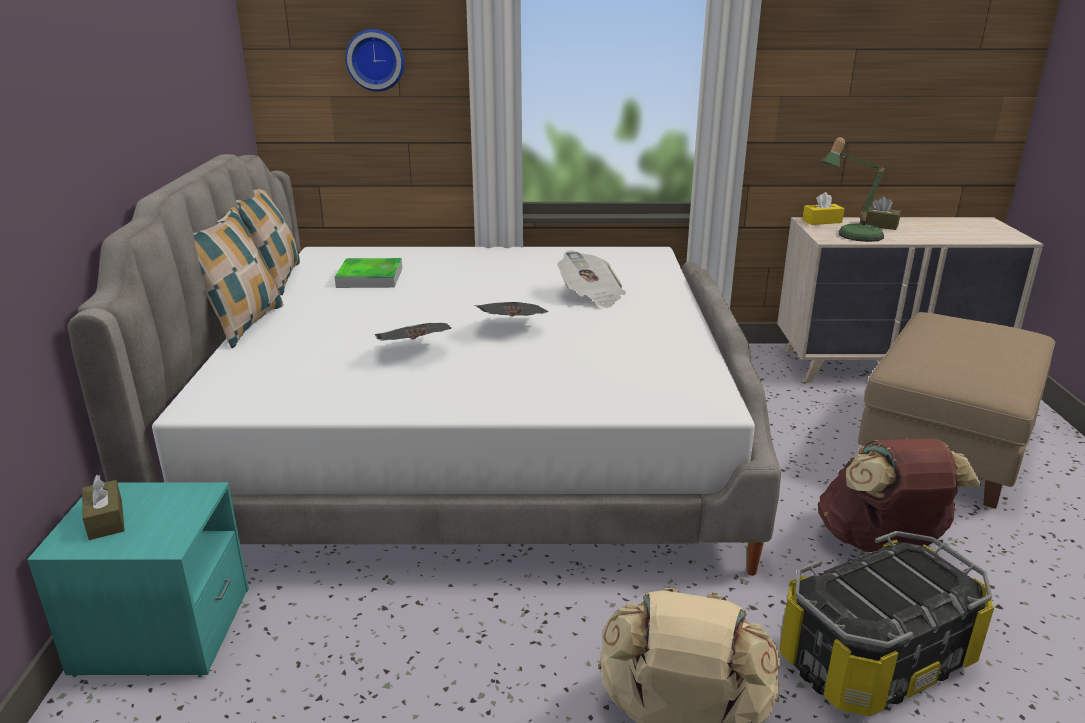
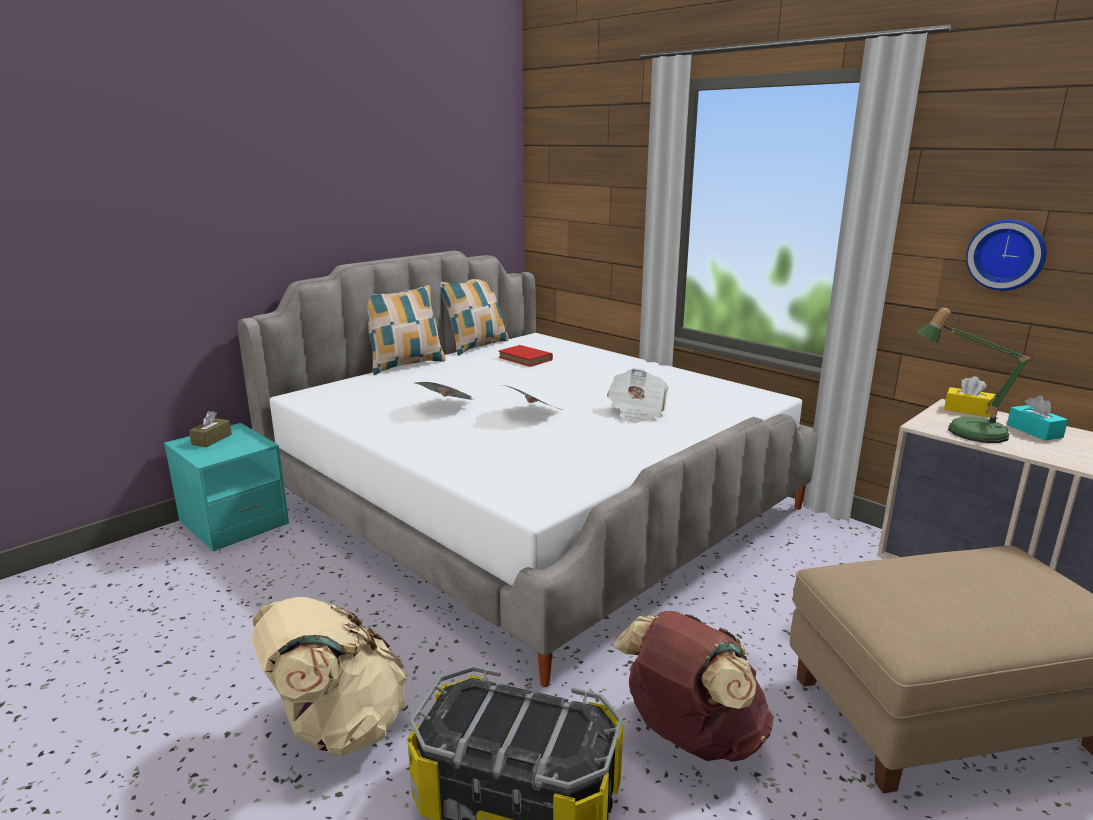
camera: 45 degrees right, 5 degrees down
tray [335,258,402,288] -> red book [498,345,553,367]
wall clock [345,29,405,92] -> wall clock moved to [966,219,1047,291]
brown tissue box [860,196,901,230] -> turquoise tissue box [1007,395,1068,441]

